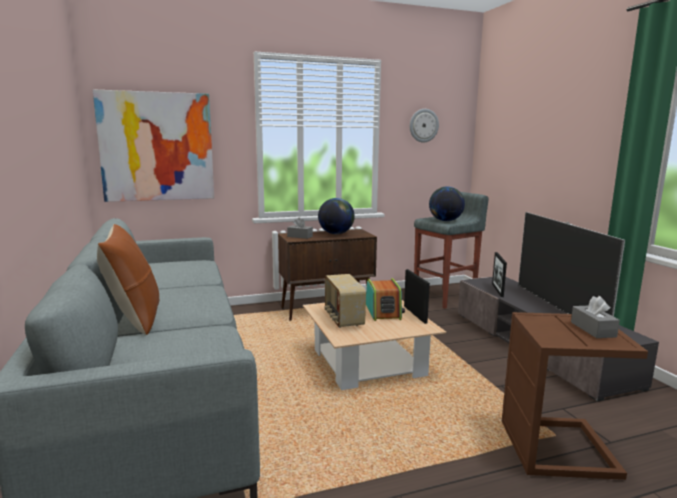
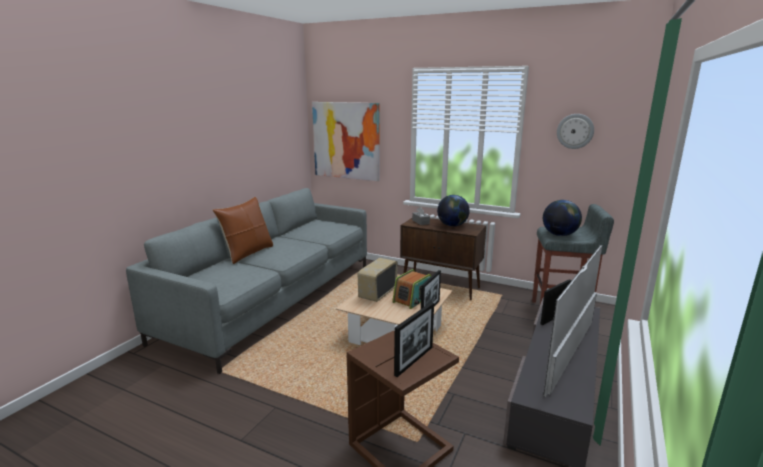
camera: 45 degrees right, 5 degrees up
grey tissue box [571,296,620,338] -> picture frame [394,302,434,377]

